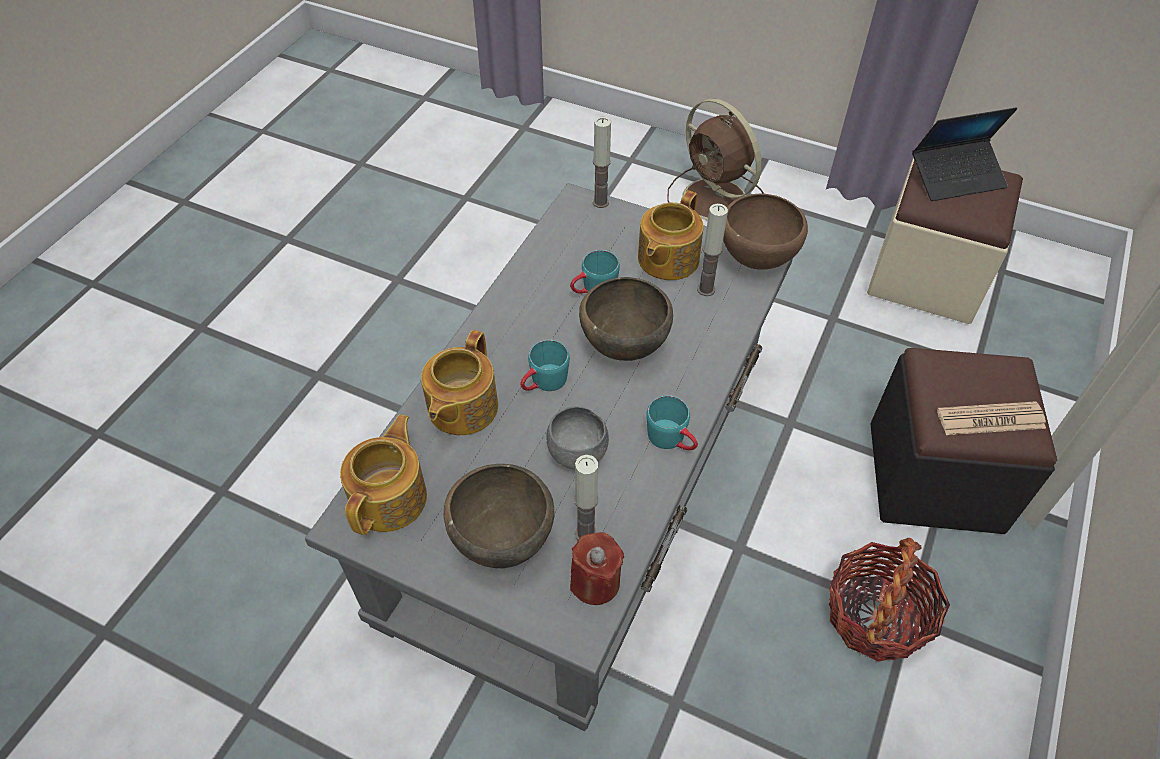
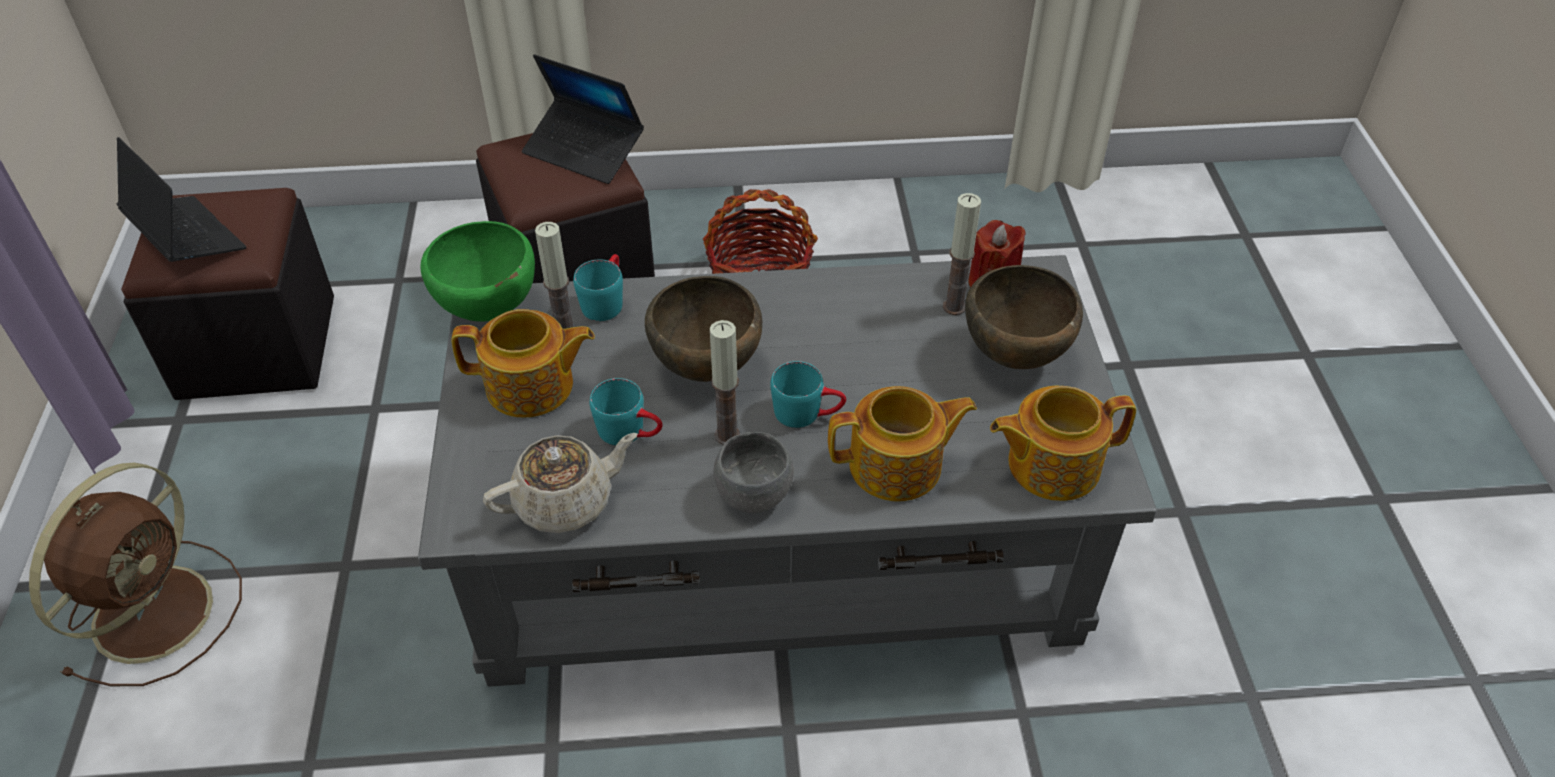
camera: 120 degrees left, 5 degrees down
grey bowl [546,406,609,470] -> grey bowl moved to [714,432,794,513]
candle [593,117,611,208] -> candle moved to [710,320,740,445]
turquoise mug [646,395,698,450] -> turquoise mug moved to [573,254,623,321]
brown bowl [723,194,808,270] -> green bowl [420,221,535,322]
beige ottoman [867,158,1023,324] -> black ottoman [121,188,334,400]
newspaper [937,401,1046,435] -> laptop [522,54,644,184]
none -> beige teapot [483,433,638,533]

